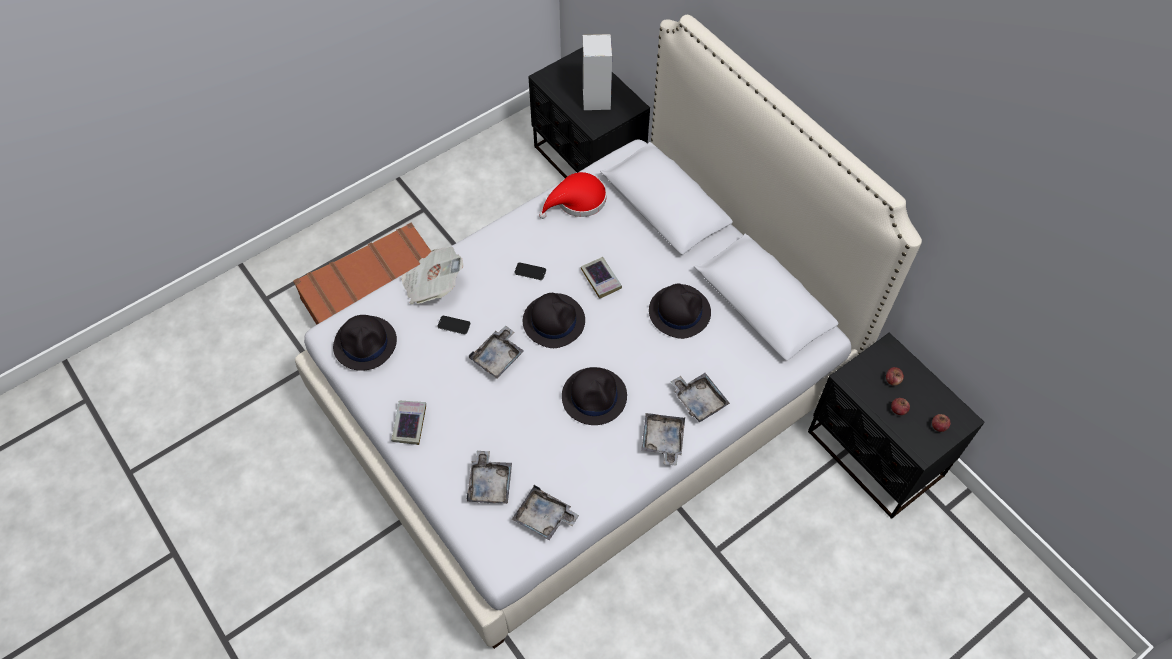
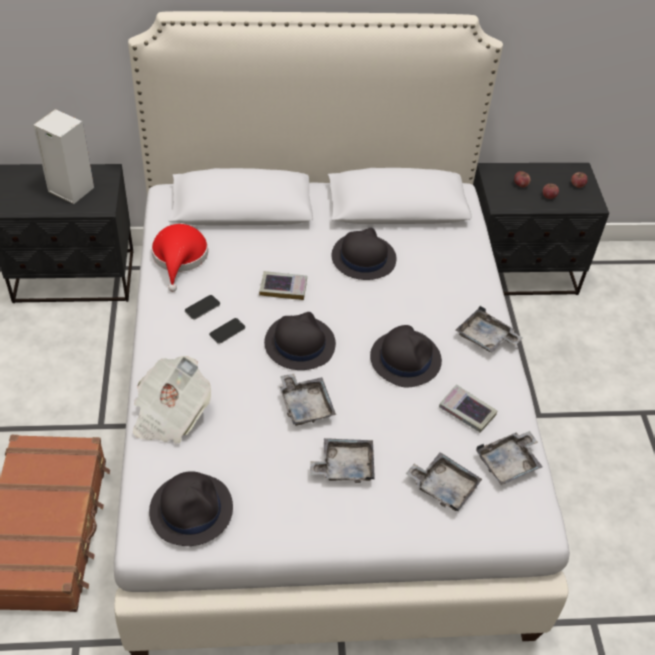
camera: 60 degrees left, 10 degrees down
book [391,401,426,445] -> book moved to [439,384,497,433]
phone [437,316,471,334] -> phone moved to [185,295,220,320]
grey tray [671,373,730,422] -> grey tray moved to [310,438,375,483]

